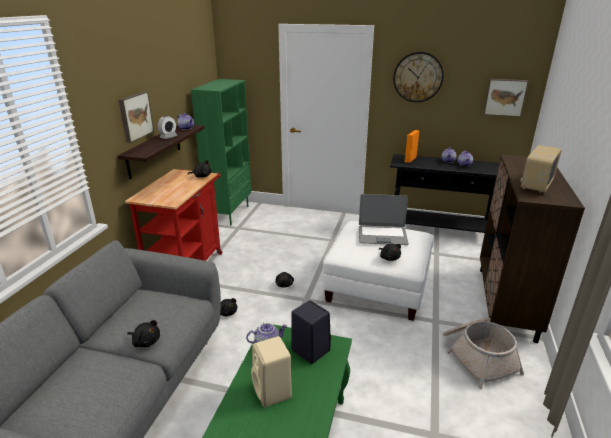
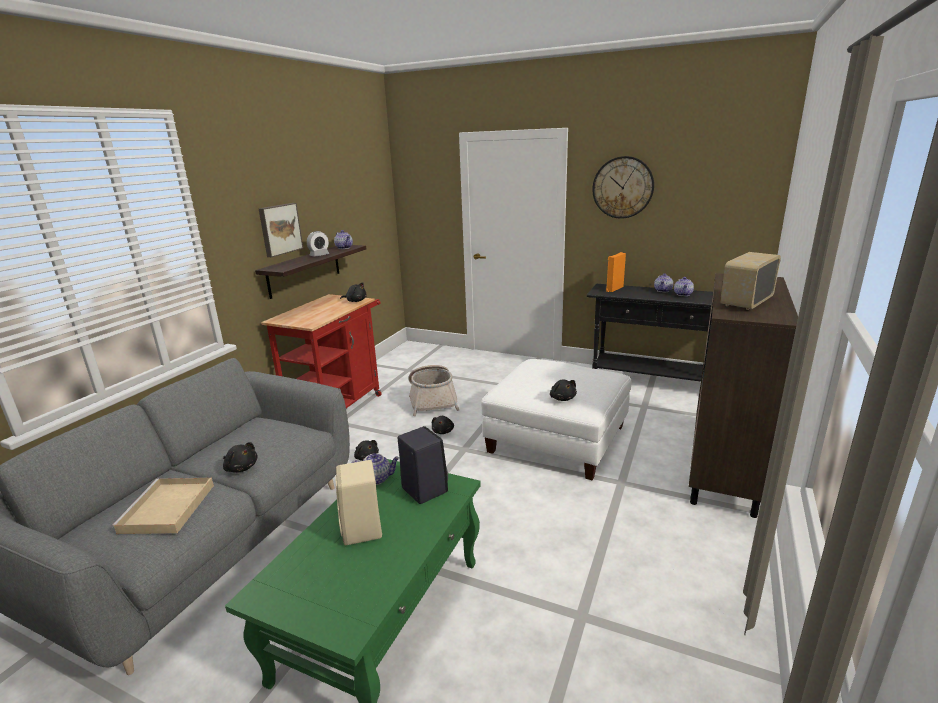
camera: 10 degrees right, 5 degrees down
green bookcase [191,79,251,226] -> none
laptop [359,194,409,245] -> none
basket [443,318,524,389] -> basket moved to [408,365,459,416]
picture [484,79,528,117] -> none
none -> beige tray [111,478,214,534]

